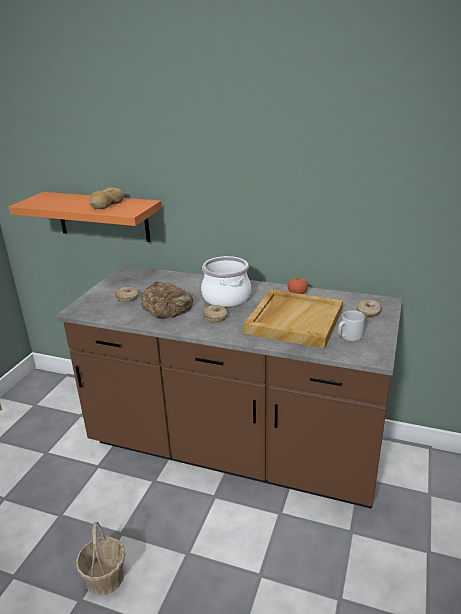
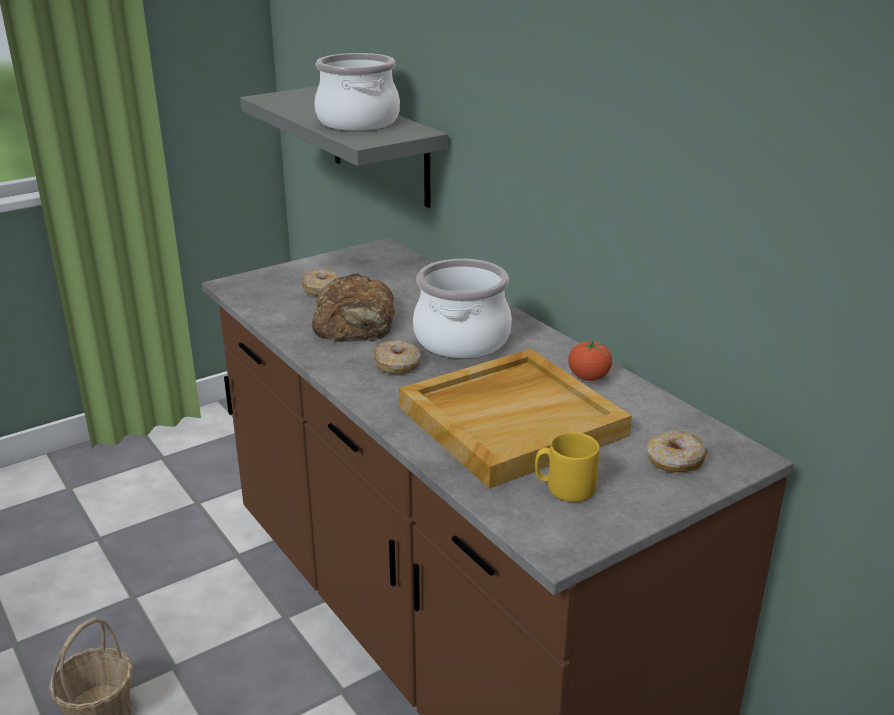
camera: 35 degrees right, 0 degrees up
orange shelf [8,192,162,242] -> grey shelf [240,86,447,208]
bread [90,186,124,209] -> cooking pot [314,53,400,131]
grey mug [338,311,365,341] -> yellow mug [535,432,600,502]

